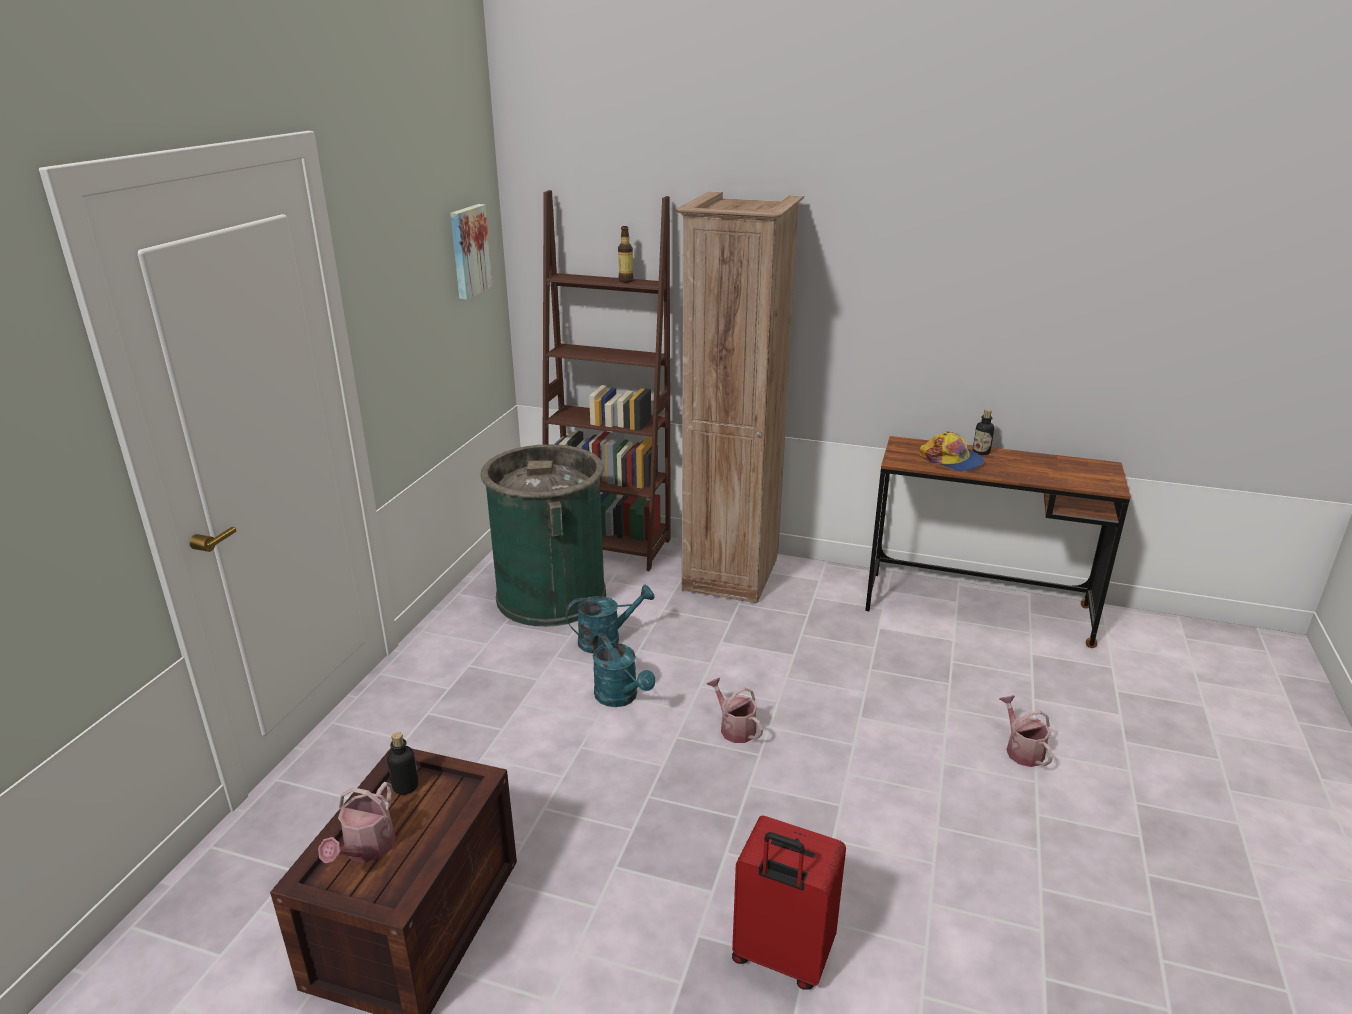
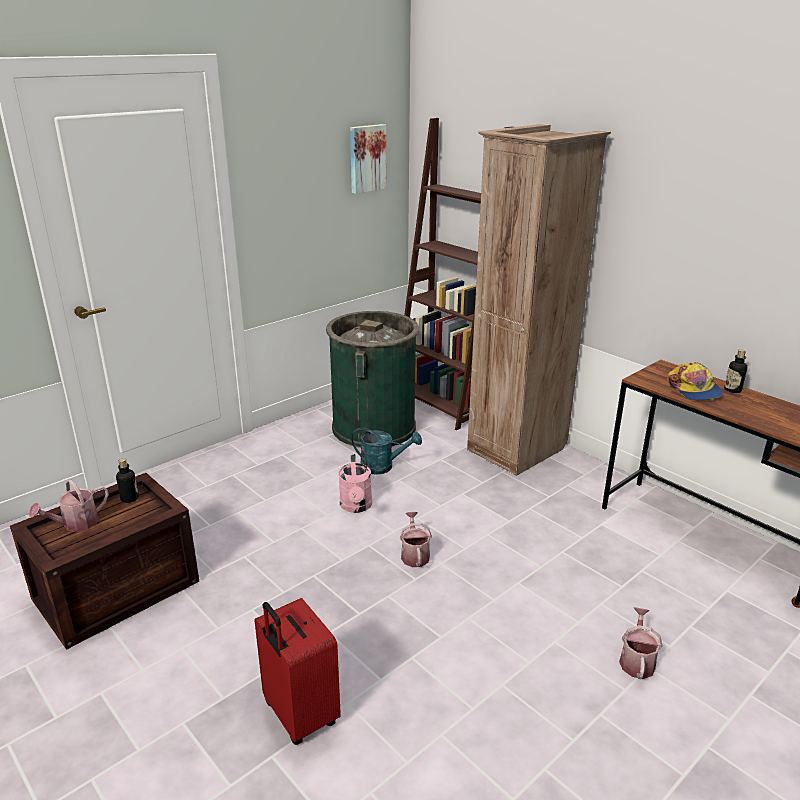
camera: 30 degrees right, 0 degrees up
turquoise watering can [593,633,655,707] -> pink watering can [338,454,372,513]
bottle [618,226,633,283] -> none

